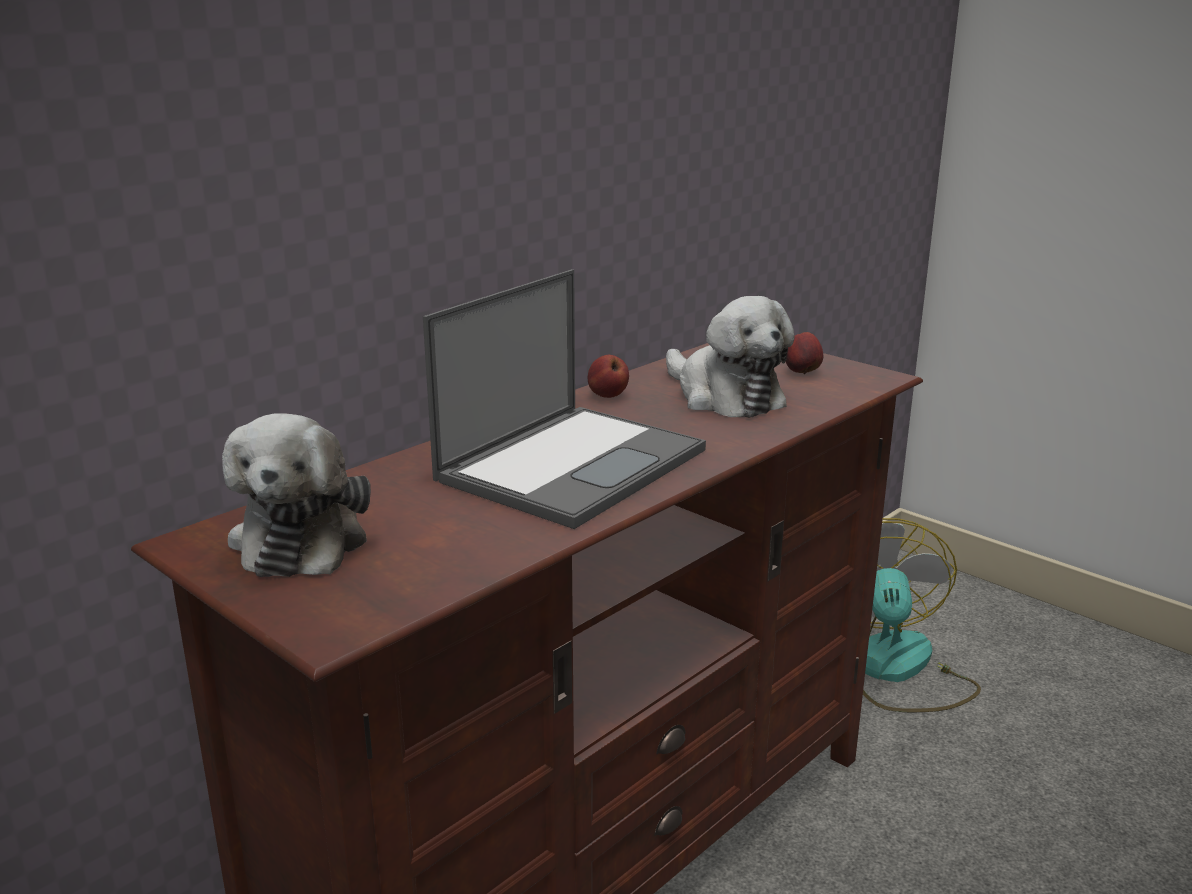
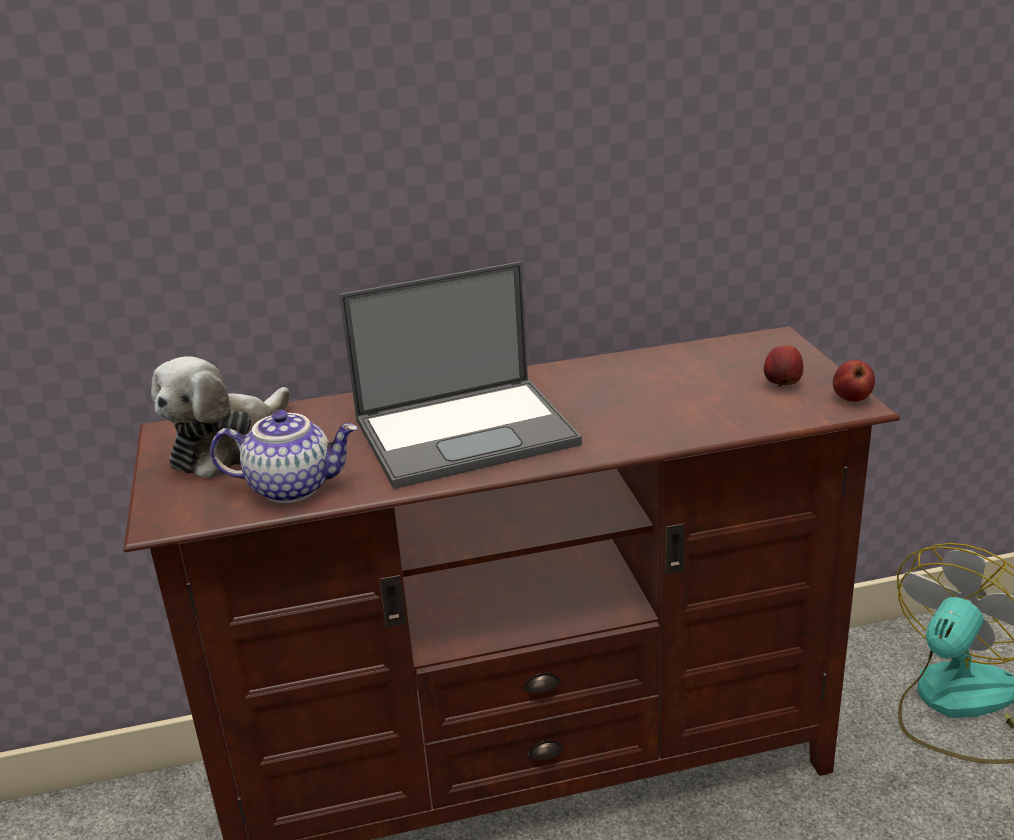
camera: 35 degrees right, 5 degrees up
apple [588,355,629,398] -> apple moved to [833,360,875,402]
plush toy [666,296,795,418] -> none
none -> teapot [210,410,358,503]

